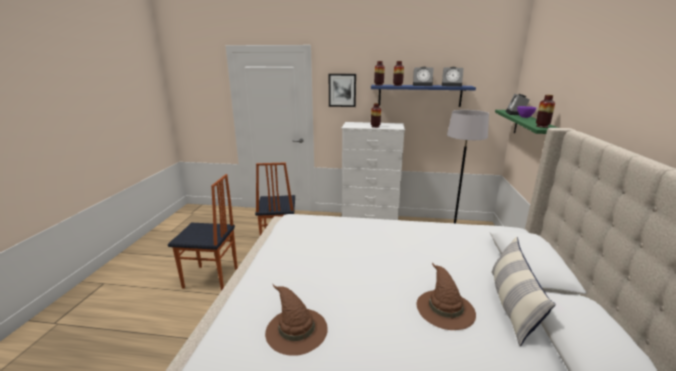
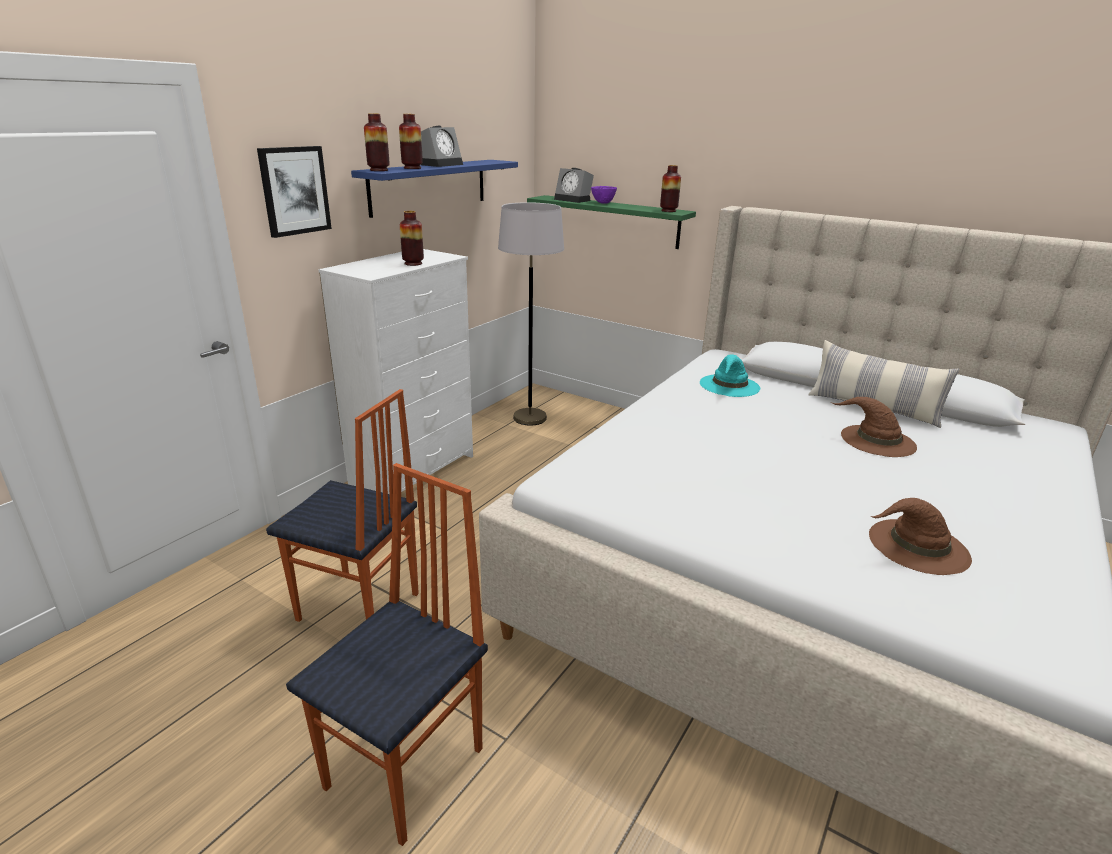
camera: 65 degrees left, 5 degrees up
alarm clock [442,67,464,87] -> none
none -> turquoise hat [700,354,760,397]

